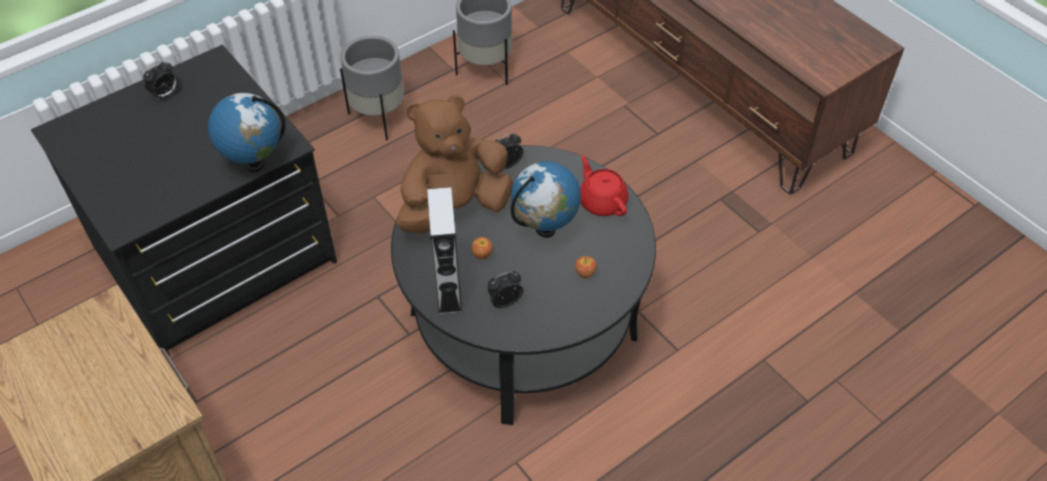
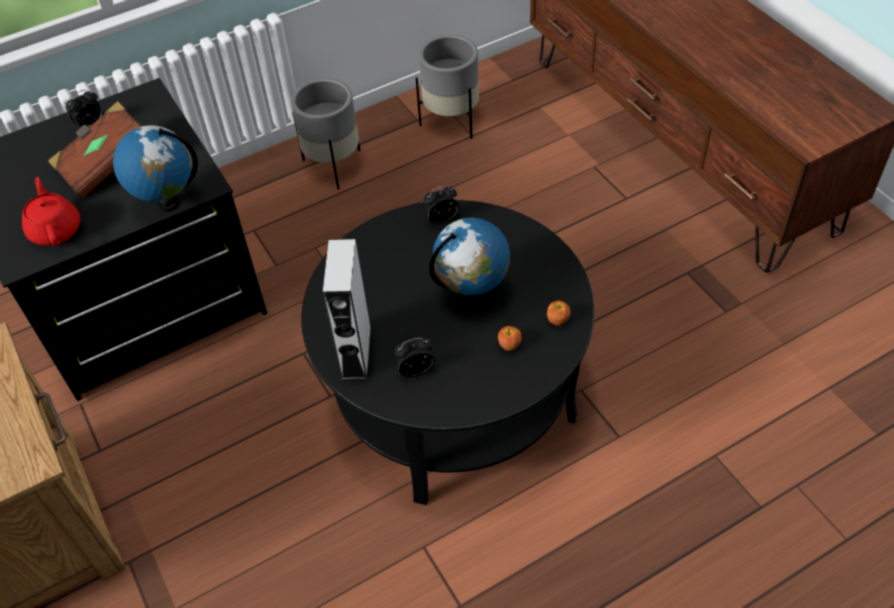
camera: 10 degrees right, 0 degrees up
brown plush toy [396,95,513,233] -> none
apple [472,237,493,260] -> apple moved to [547,301,571,326]
red teapot [580,155,629,216] -> red teapot moved to [22,177,80,246]
none -> brown book [48,101,141,198]

